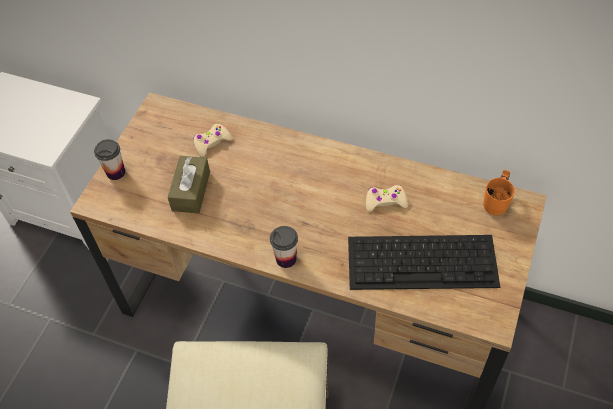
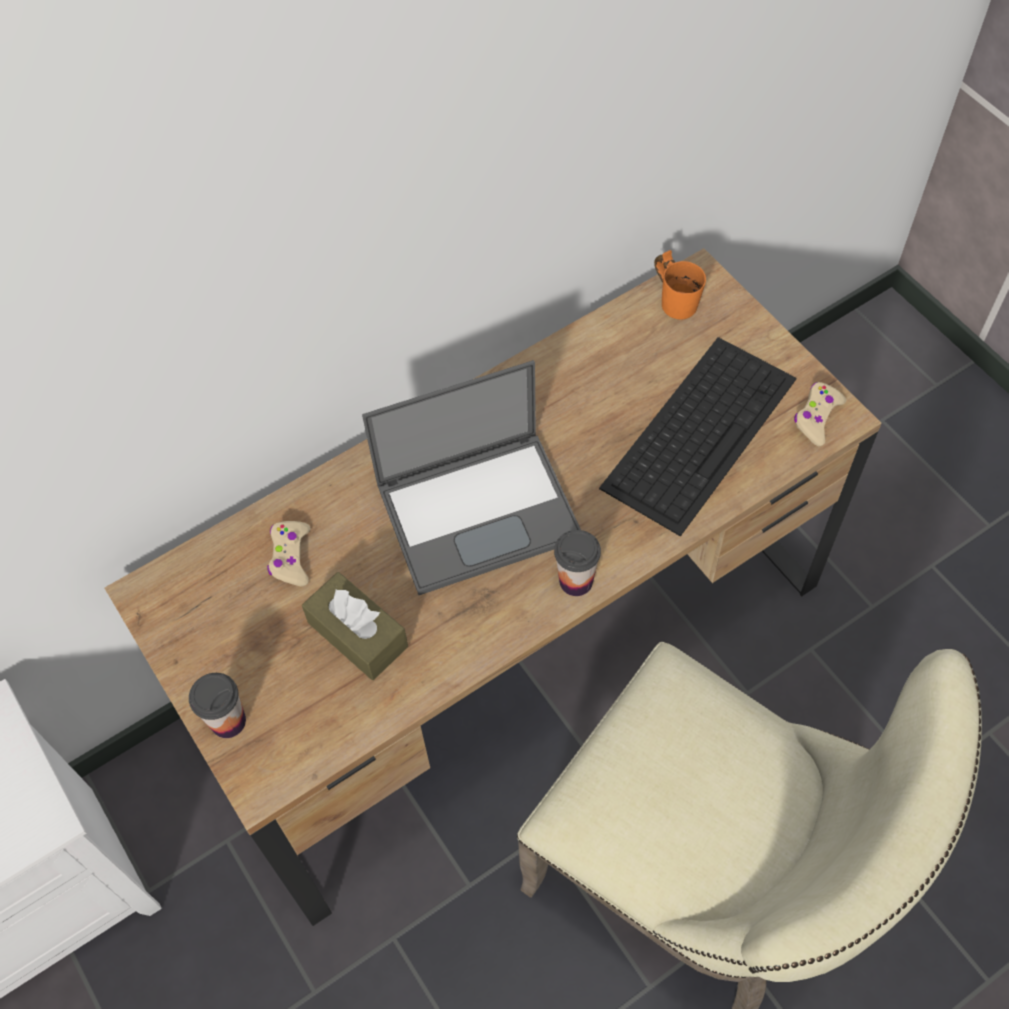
camera: 55 degrees left, 5 degrees up
beige game controller [366,185,408,212] -> beige game controller moved to [794,382,846,446]
none -> laptop [362,360,581,595]

